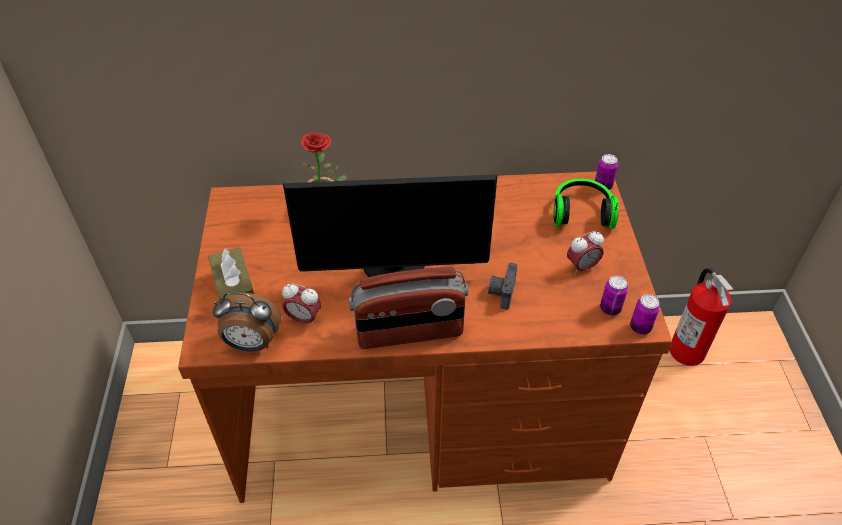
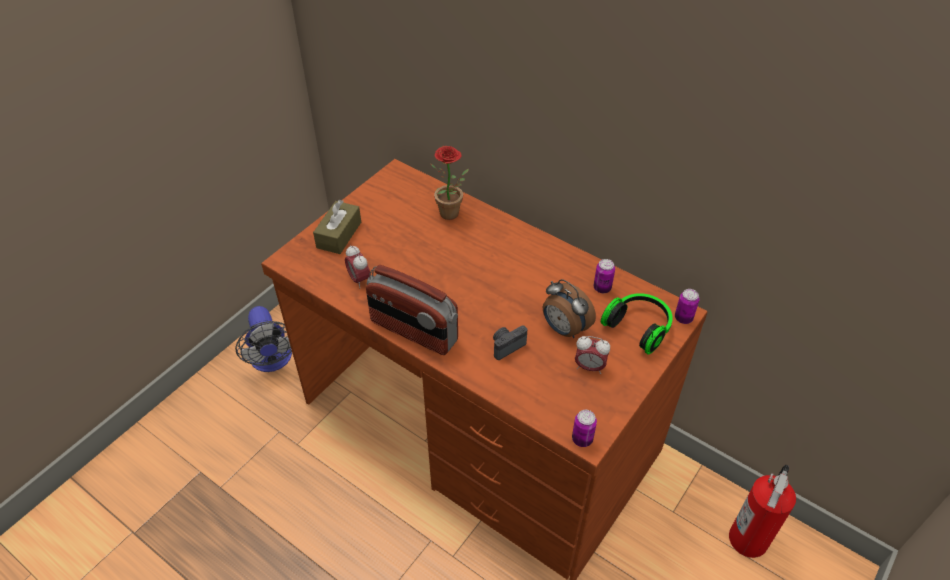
camera: 40 degrees right, 0 degrees up
alarm clock [213,292,281,351] -> alarm clock moved to [543,279,596,338]
monitor [283,174,498,277] -> none
can [600,276,628,316] -> can moved to [594,259,615,293]
none -> fan [235,306,292,372]

